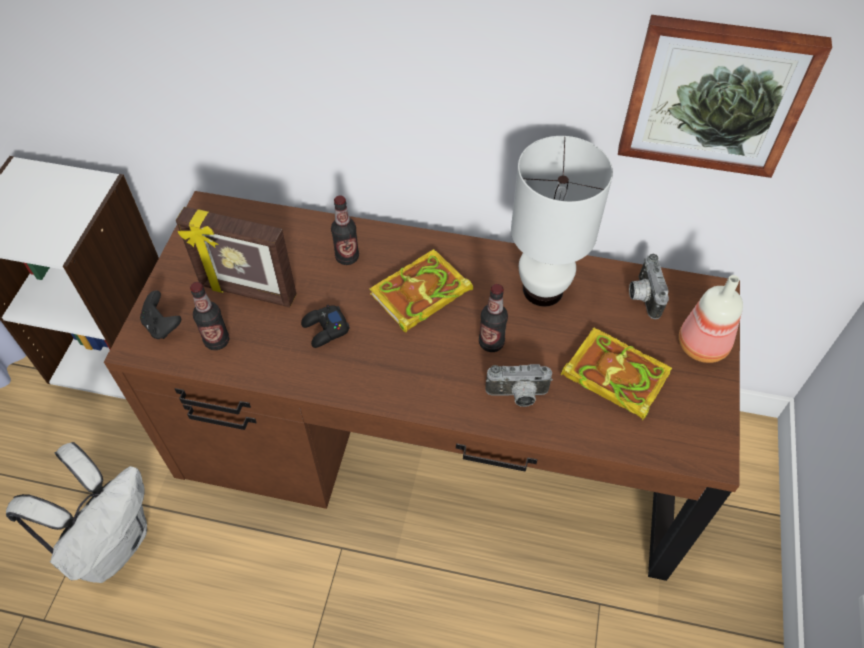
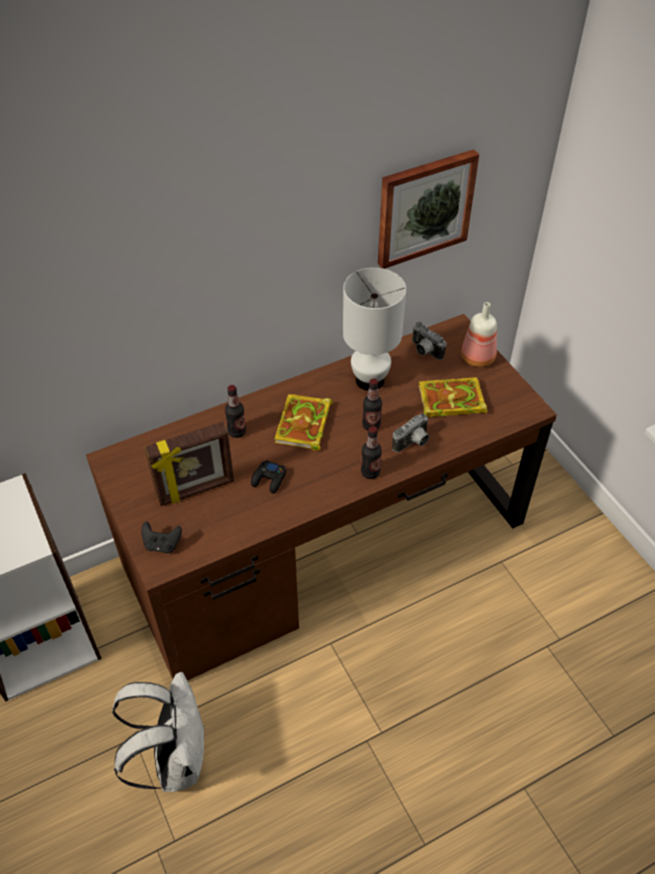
camera: 40 degrees left, 5 degrees down
bottle [190,282,229,350] -> bottle moved to [361,426,382,479]

